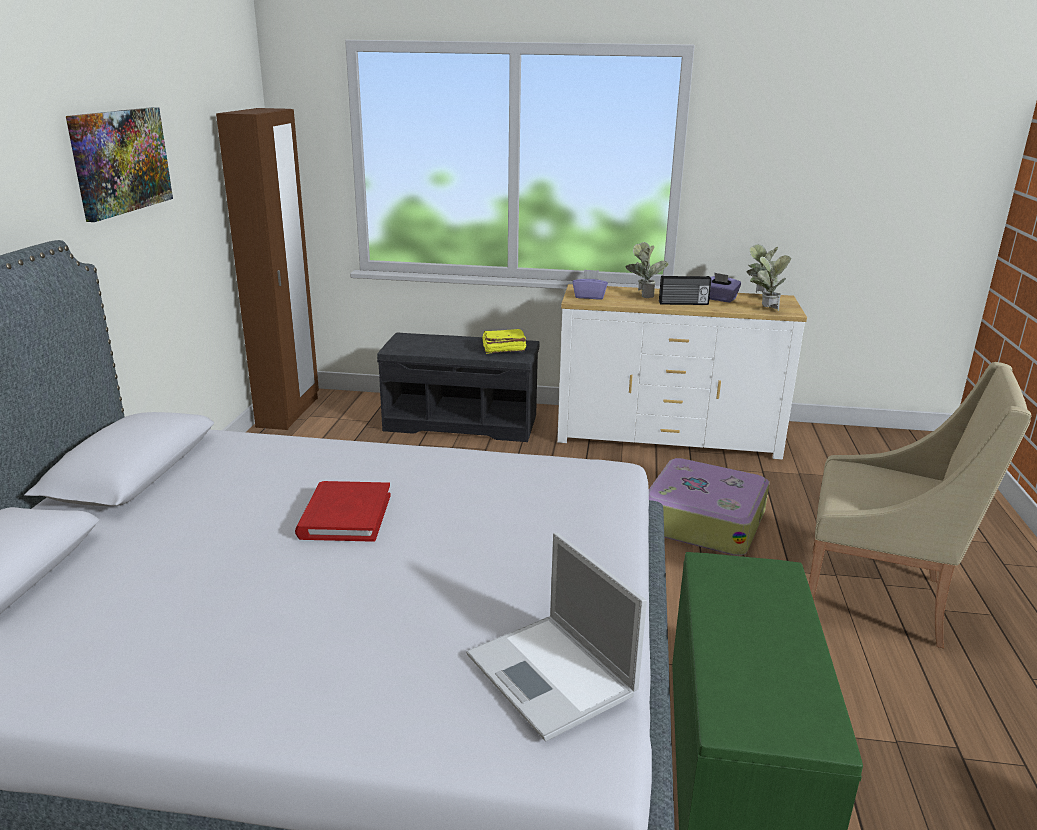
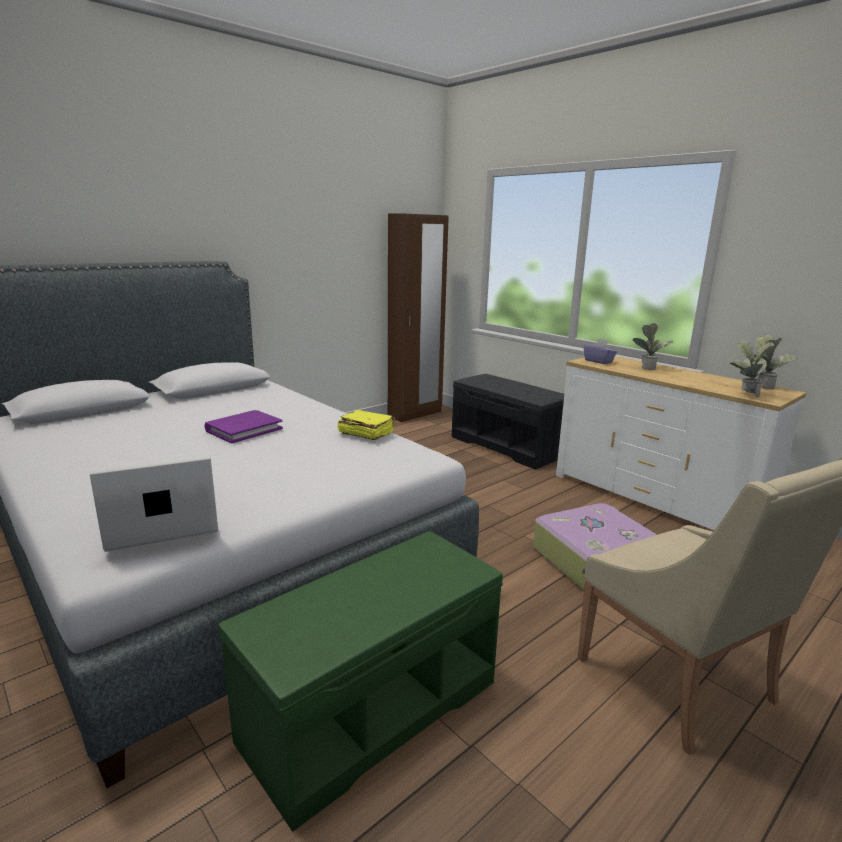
camera: 40 degrees right, 5 degrees down
picture [66,107,173,222] -> none
red book [295,481,391,542] -> purple book [205,410,283,443]
laptop [466,533,647,741] -> laptop turned 60 degrees clockwise [90,456,218,552]
yellow book [482,329,526,354] -> yellow book moved to [338,410,395,440]
radio [659,275,711,305] -> none
purple tissue box [709,272,741,302] -> none

